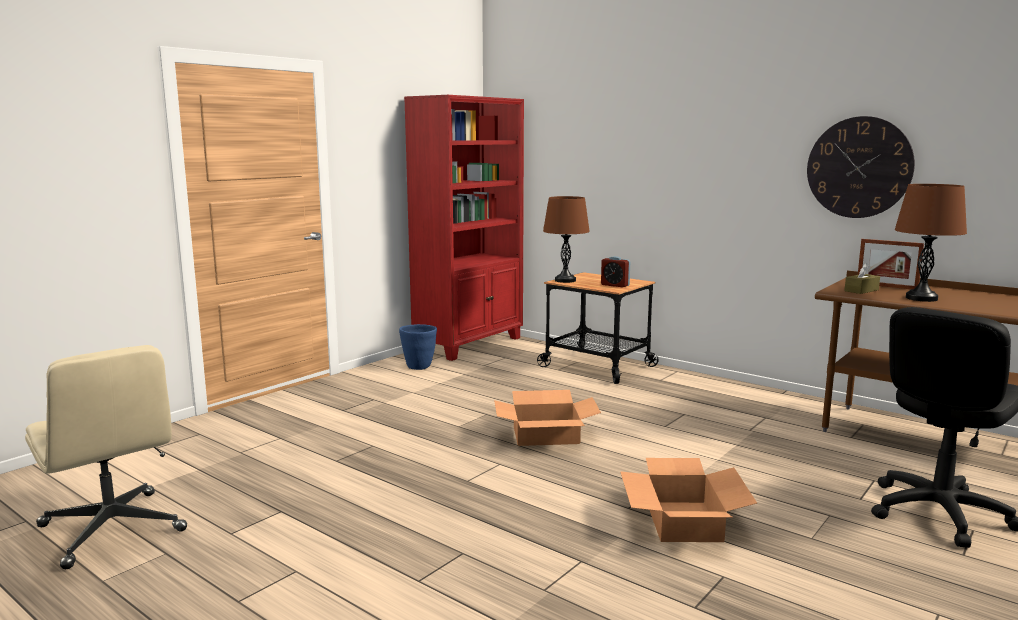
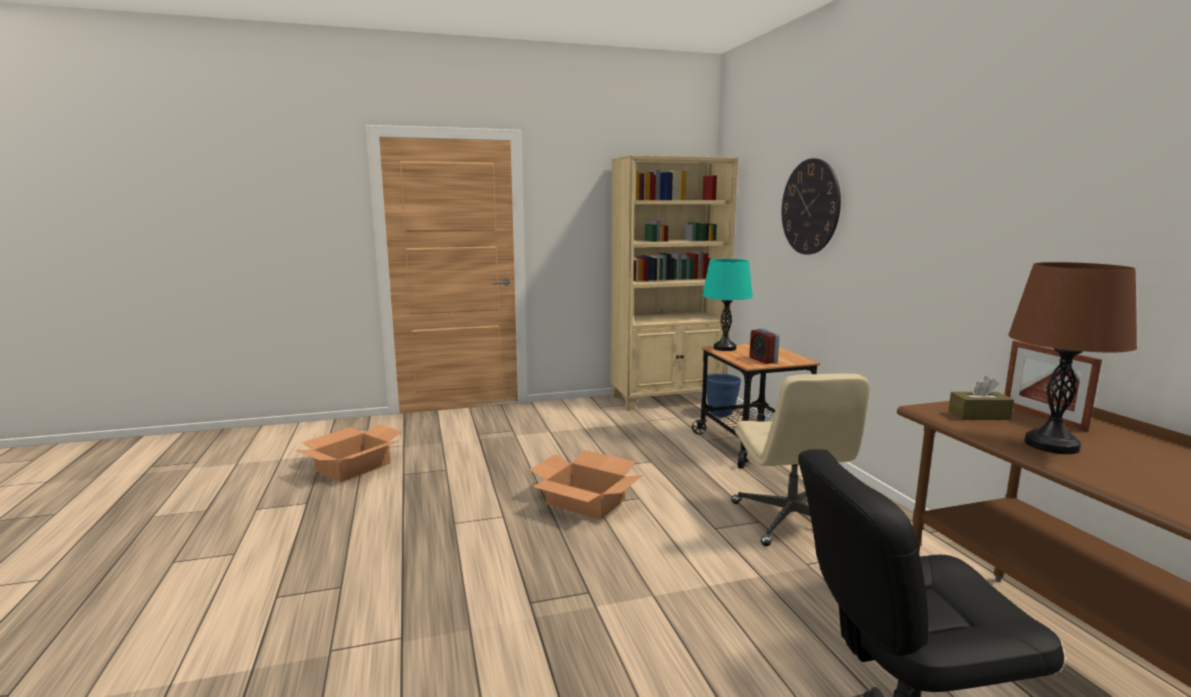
camera: 35 degrees right, 0 degrees up
beige office chair [25,345,187,569] -> beige office chair moved to [731,374,870,546]
blue planter [399,324,437,370] -> blue planter moved to [706,374,741,417]
red bookcase [404,95,524,361] -> beige bookcase [610,155,738,411]
brown table lamp [543,196,590,283] -> turquoise table lamp [702,259,753,351]
cardboard box [620,458,757,542] -> cardboard box moved to [295,424,402,482]
wall clock [807,116,915,218] -> wall clock moved to [782,158,841,255]

